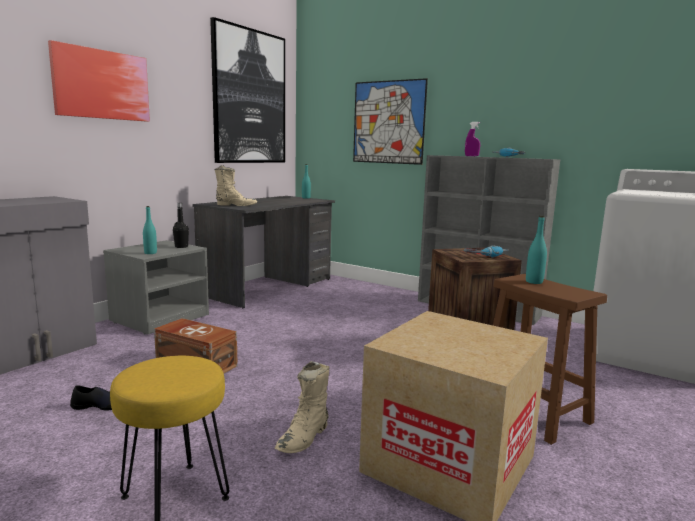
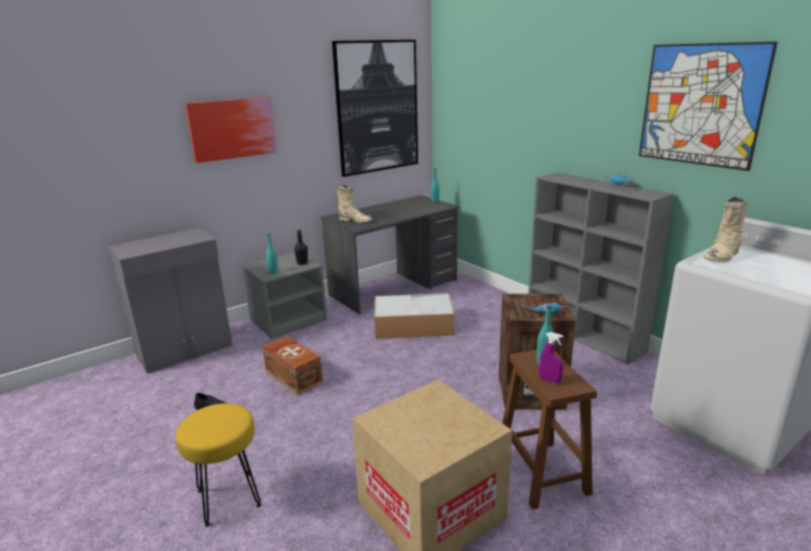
camera: 20 degrees right, 10 degrees up
beige boot [275,361,330,453] -> beige boot moved to [703,196,748,262]
picture [353,78,428,165] -> picture moved to [639,42,778,171]
purple spray bottle [465,122,480,156] -> purple spray bottle moved to [539,332,563,383]
none -> storage box [374,293,454,339]

